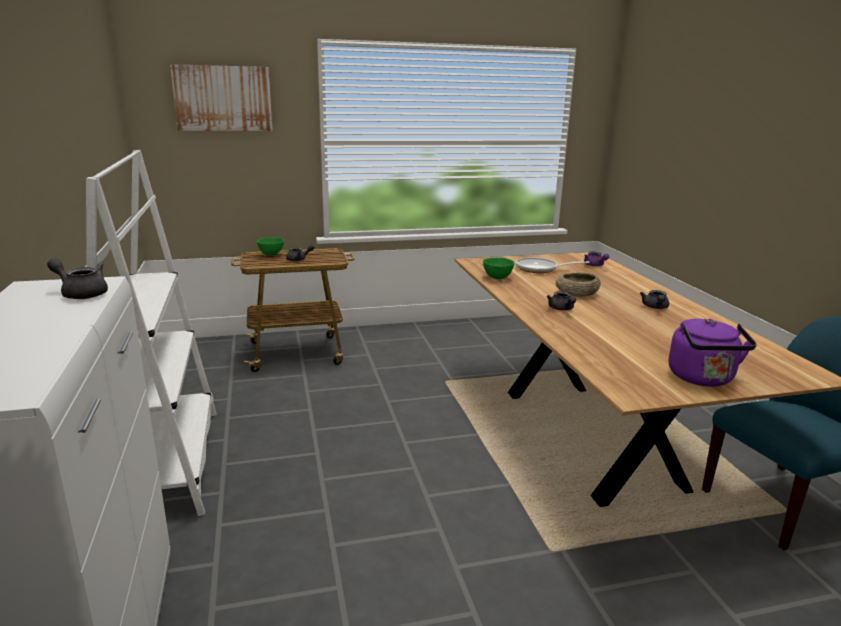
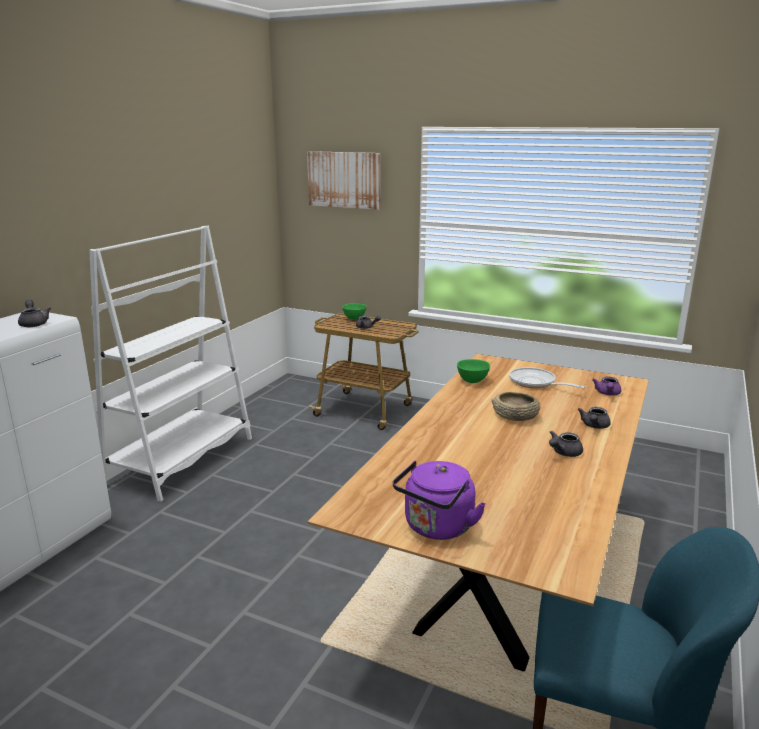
camera: 40 degrees right, 0 degrees up
grey teapot [547,291,576,311] -> grey teapot moved to [578,407,611,429]

